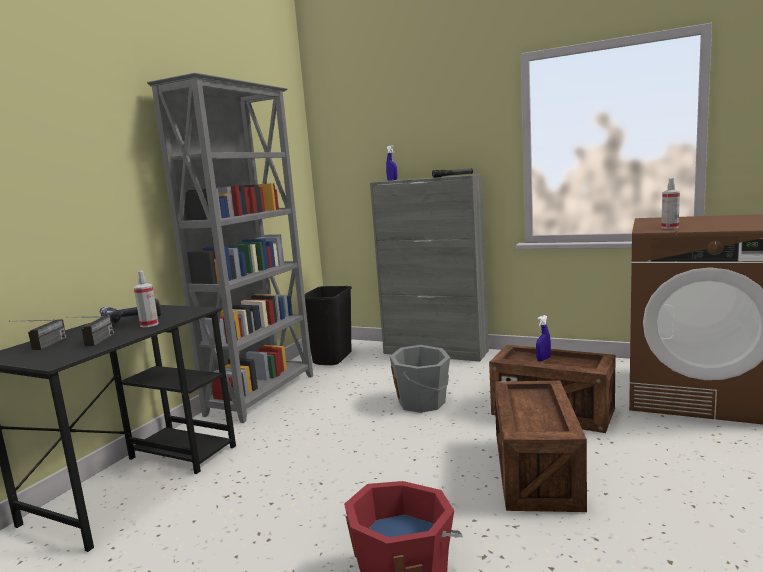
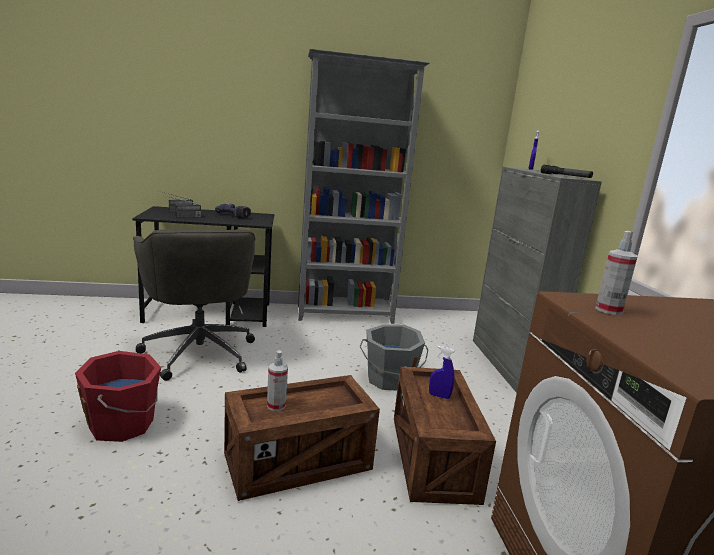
camera: 55 degrees right, 5 degrees up
spray bottle [134,271,159,327] -> spray bottle moved to [267,350,288,411]
black trash can [304,286,352,365] -> none
none -> grey office chair [133,229,255,381]

